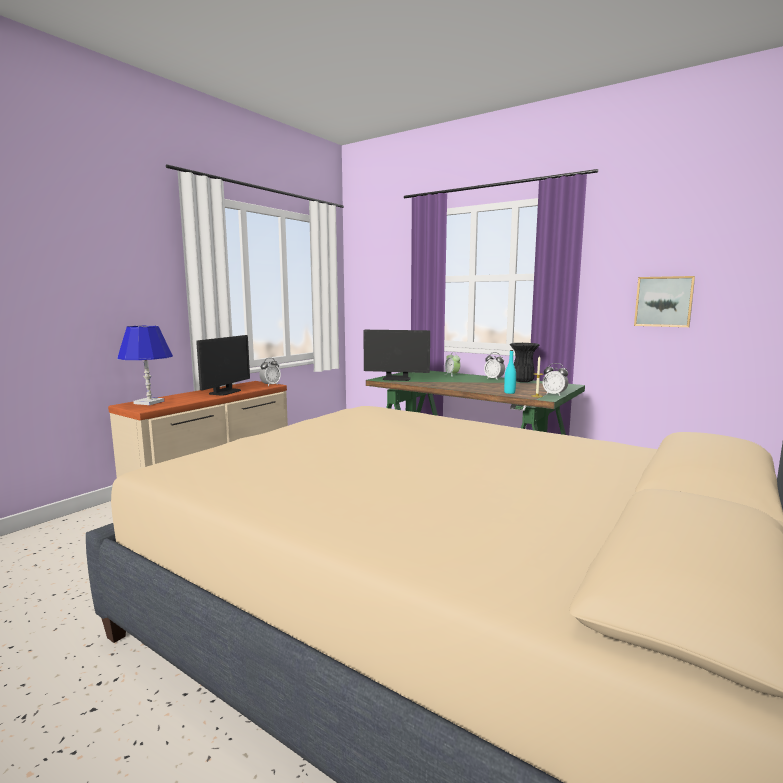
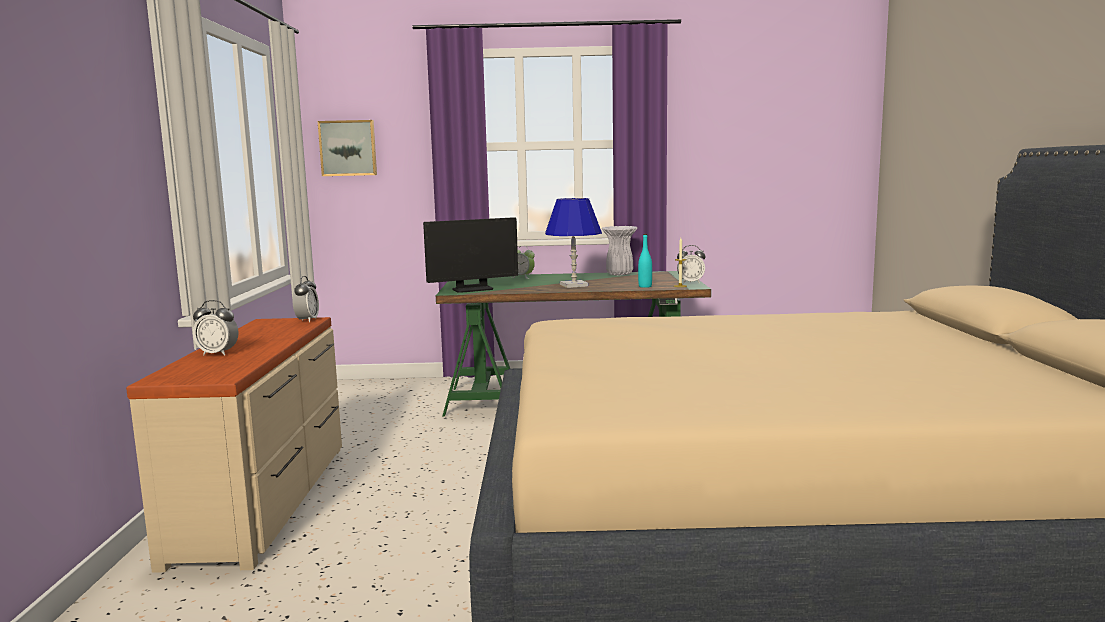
camera: 35 degrees left, 0 degrees up
blue table lamp [117,326,173,405] -> blue table lamp moved to [545,198,602,288]
monitor [196,335,250,396] -> none
alarm clock [484,352,505,379] -> alarm clock moved to [193,300,239,356]
black vase [510,343,540,382] -> white vase [602,226,637,275]
picture [634,276,695,327] -> picture moved to [318,120,377,176]

